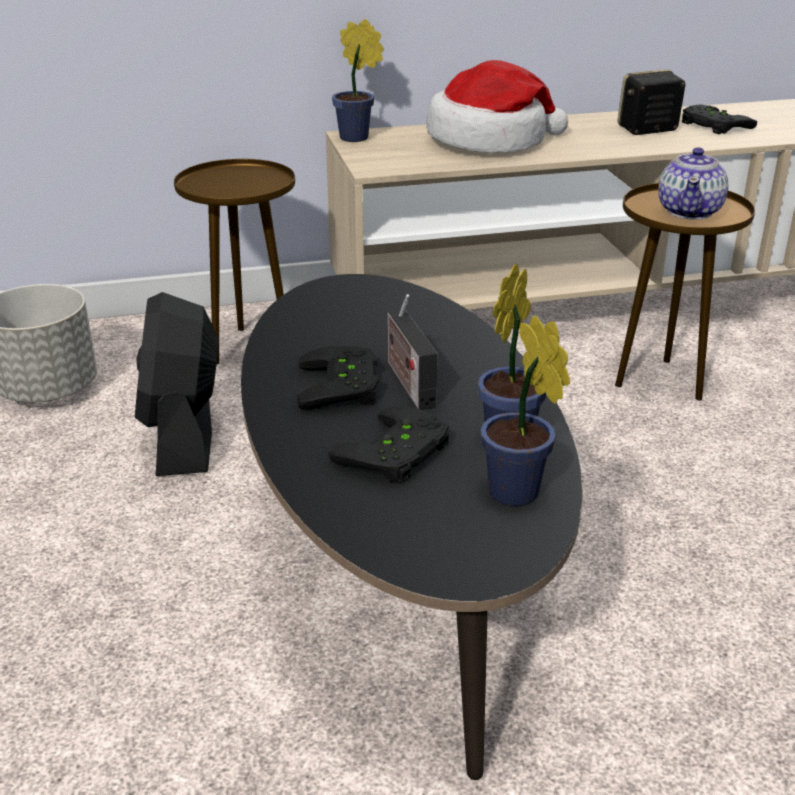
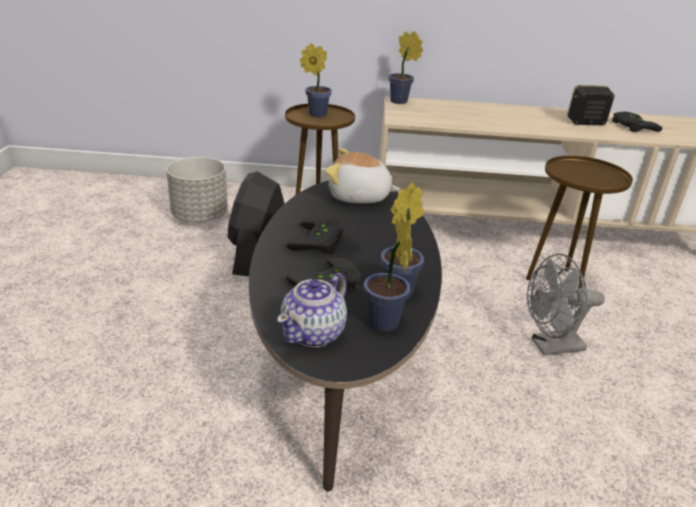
camera: 15 degrees right, 0 degrees up
radio [388,294,438,410] -> none
hat [426,60,568,153] -> none
teapot [658,147,729,220] -> teapot moved to [277,273,347,347]
none -> potted plant [300,43,332,118]
none -> plush toy [325,148,400,204]
none -> grey fan [527,253,605,356]

